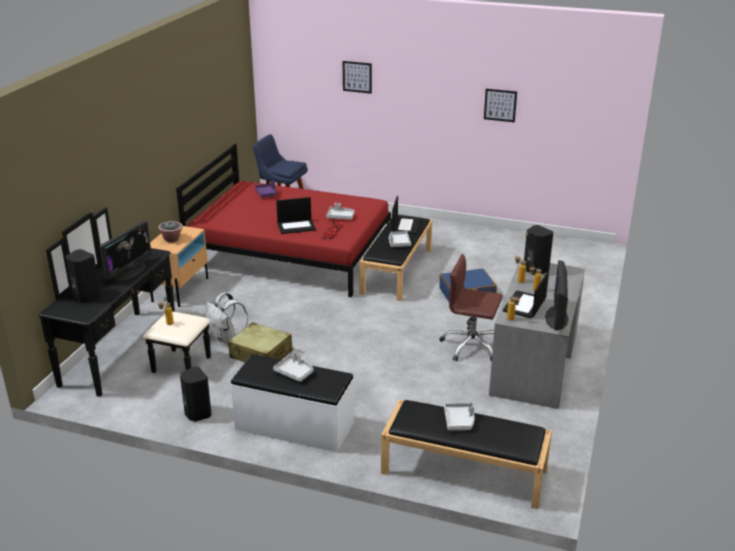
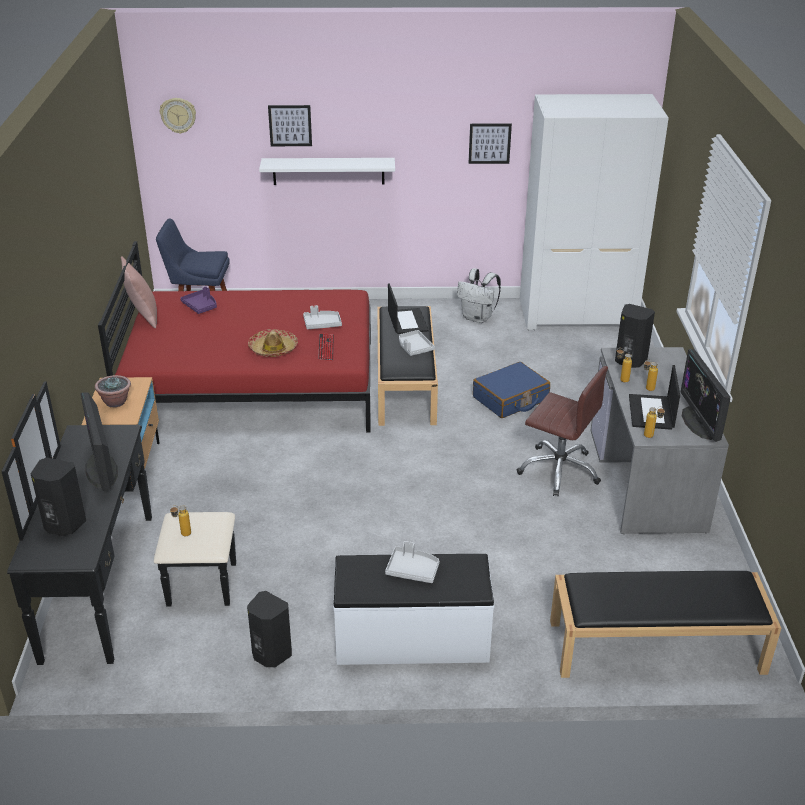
camera: 20 degrees left, 5 degrees up
monitor [99,221,152,281] -> monitor turned 150 degrees clockwise [80,393,118,491]
white backpack [206,292,248,345] -> white backpack moved to [457,268,501,323]
beige suitcase [228,322,293,362] -> none
laptop [276,197,316,234] -> hat [248,329,298,357]
brown office chair [439,254,503,362] -> brown office chair turned 150 degrees counterclockwise [517,366,608,497]
grey tray [444,402,474,430] -> none
none -> pink pillow [121,256,157,328]
none -> wall clock [160,98,196,134]
none -> white shelf [259,158,395,185]
none -> white wardrobe [520,94,669,330]

